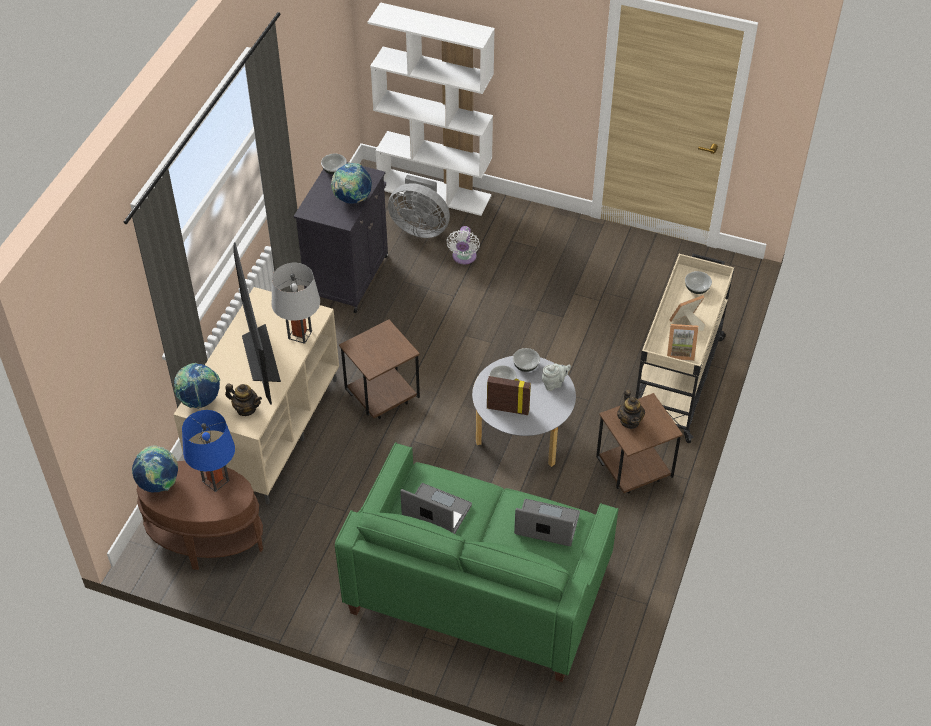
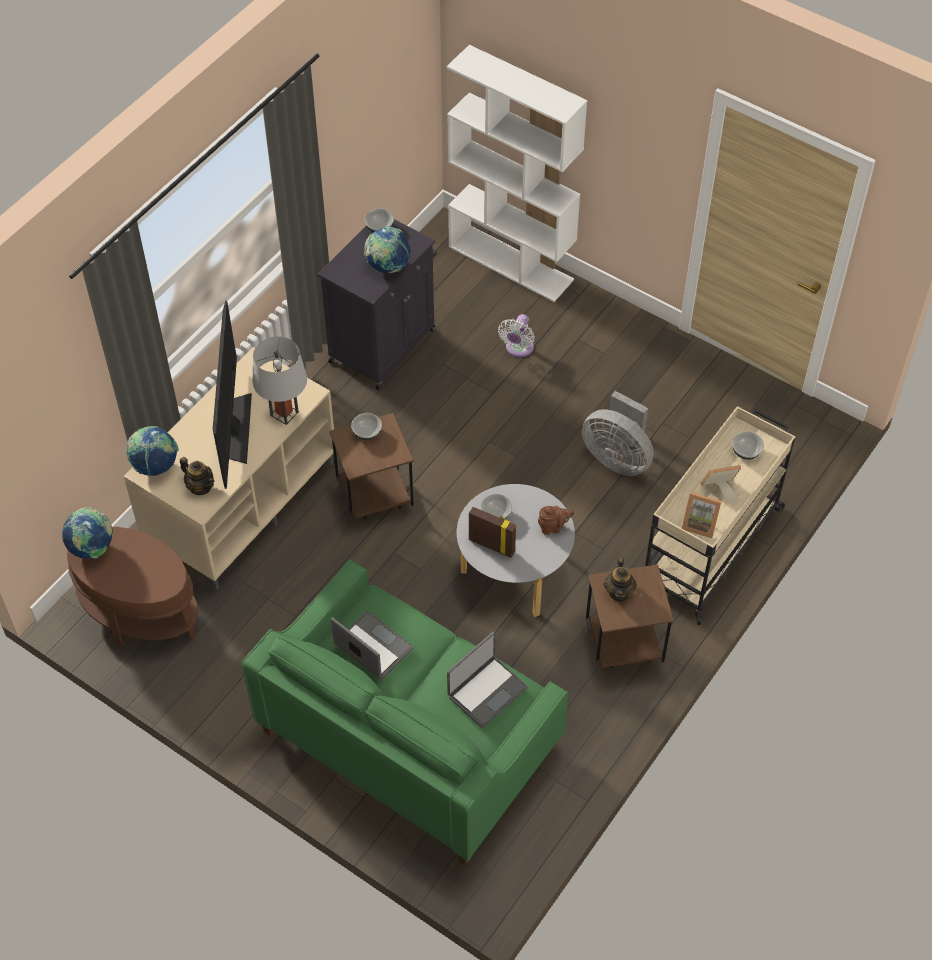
camera: 15 degrees right, 5 degrees up
blue table lamp [182,410,235,492] -> none
grey fan [388,175,450,238] -> grey fan moved to [582,391,654,476]
bowl [513,348,540,372] -> bowl moved to [351,413,382,440]
laptop [514,499,580,546] -> laptop turned 105 degrees clockwise [447,632,528,728]
grey teapot [542,363,571,391] -> brown teapot [538,506,574,535]

